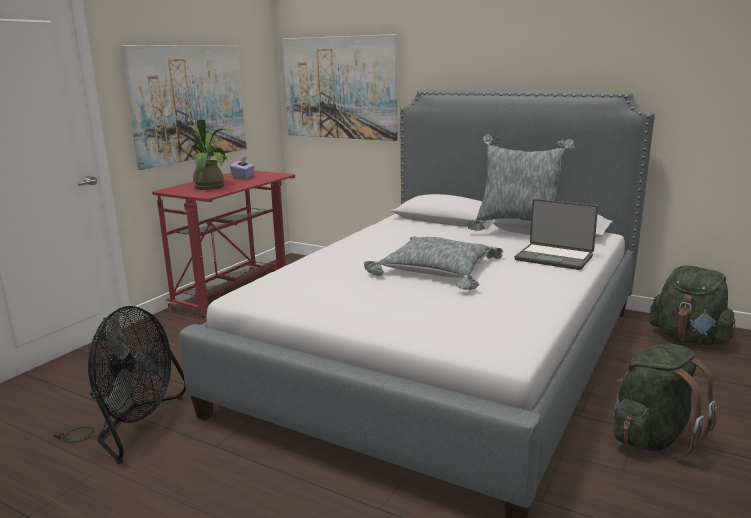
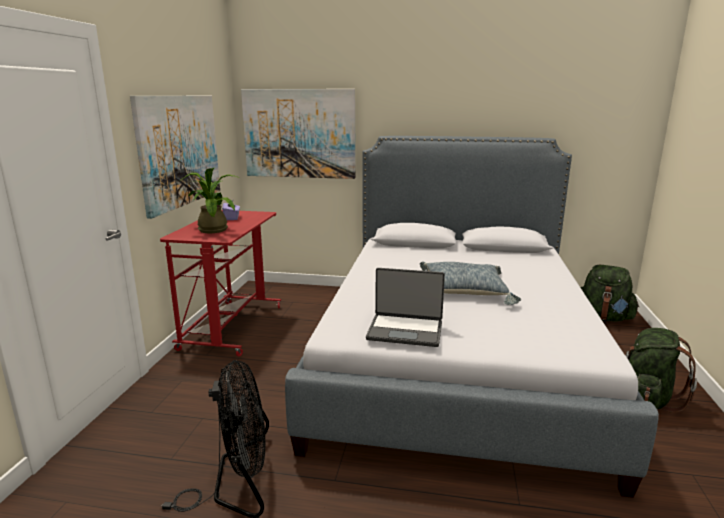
camera: 20 degrees left, 0 degrees up
pillow [466,134,575,231] -> none
laptop [514,199,598,270] -> laptop moved to [366,268,445,347]

